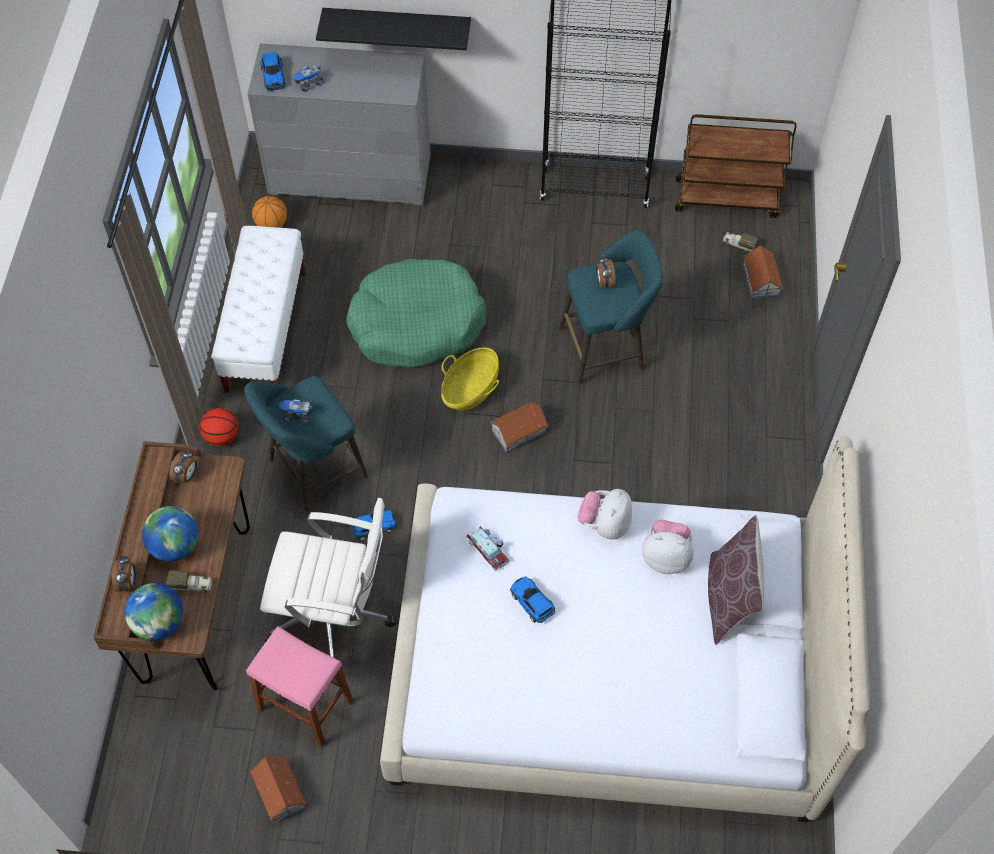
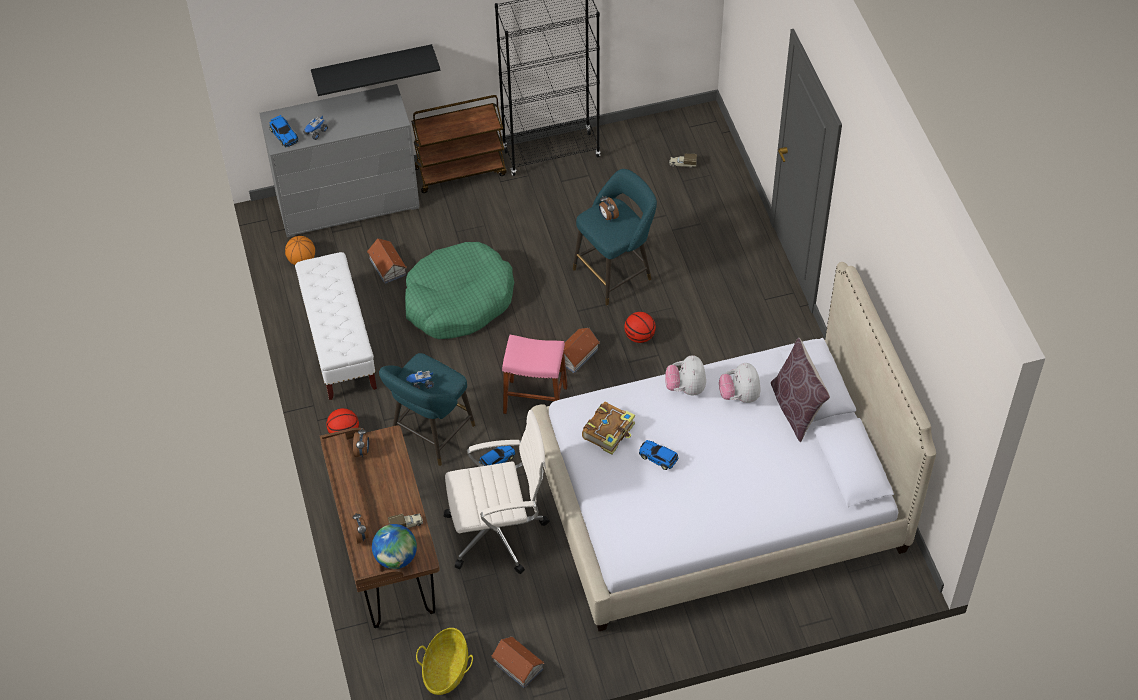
camera: 20 degrees left, 5 degrees down
globe [142,506,199,562] -> none
pink stool [246,626,354,747] -> pink stool moved to [502,335,568,414]
basket [441,348,499,411] -> basket moved to [416,628,473,695]
toy car [467,526,509,571] -> book [582,402,635,455]
plush toy [642,520,693,574] -> plush toy turned 90 degrees counterclockwise [719,363,761,403]
brown cart [675,114,796,218] -> brown cart moved to [411,95,507,193]
toy house [743,245,783,300] -> toy house moved to [367,238,407,284]
none -> basketball [624,312,656,343]

